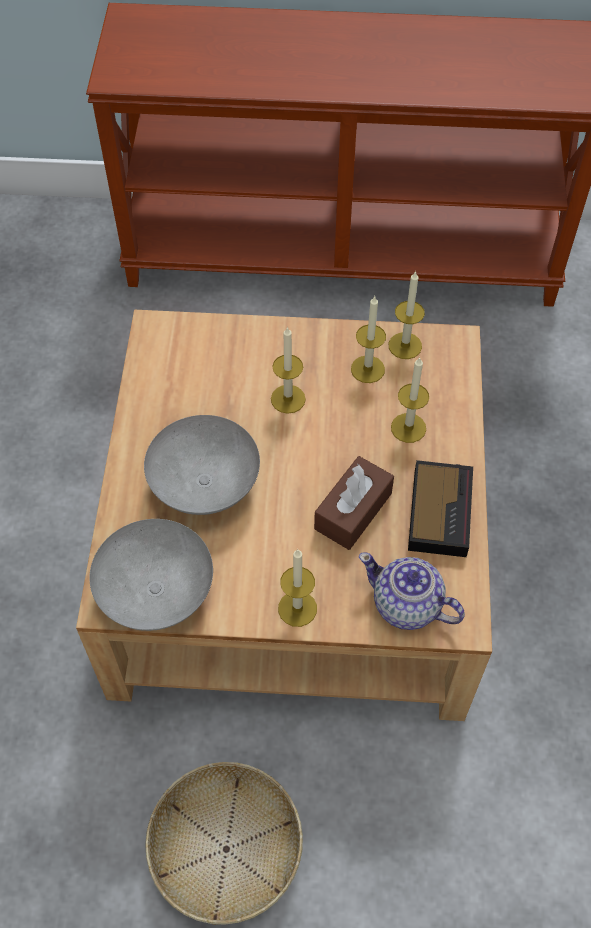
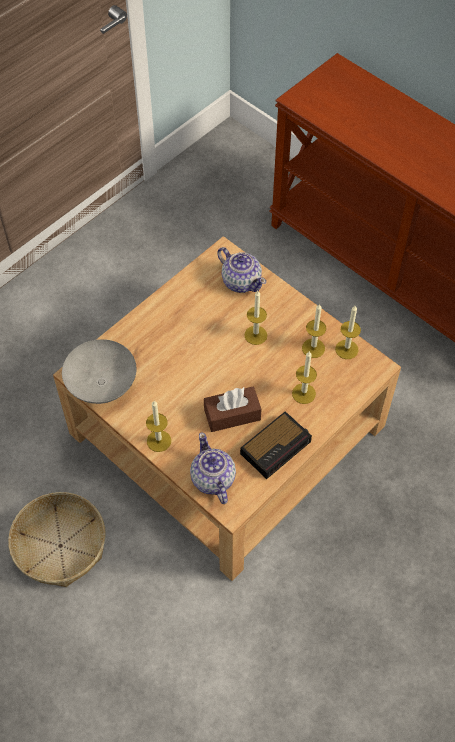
camera: 40 degrees right, 0 degrees up
grey bowl [144,415,260,515] -> none
none -> teapot [217,247,266,293]

